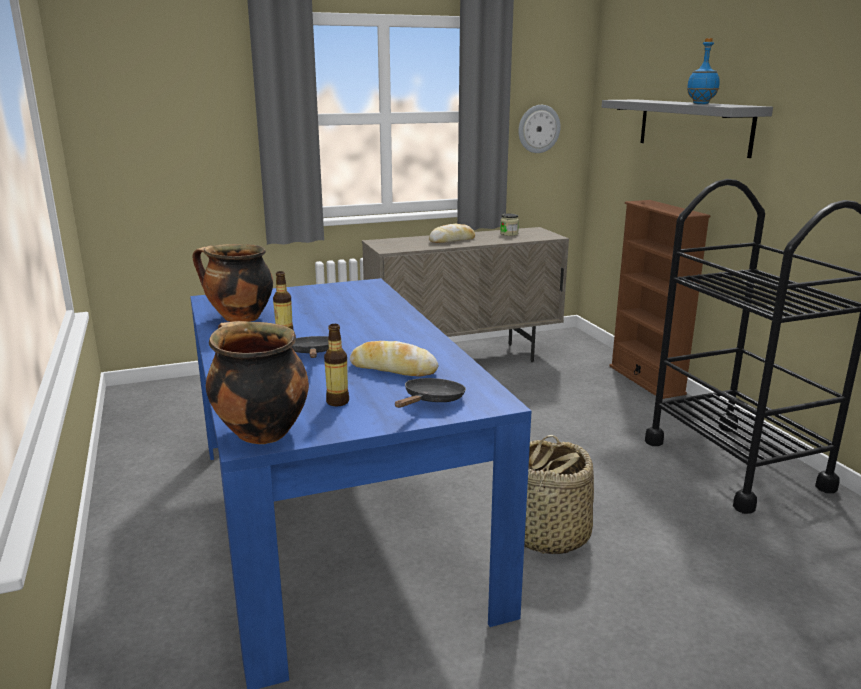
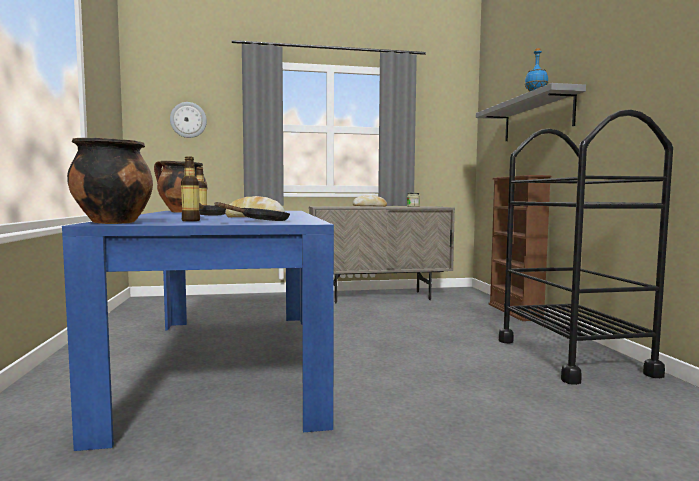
camera: 10 degrees right, 15 degrees down
wall clock [518,105,561,153] -> wall clock moved to [170,102,207,138]
basket [524,435,594,554] -> none

